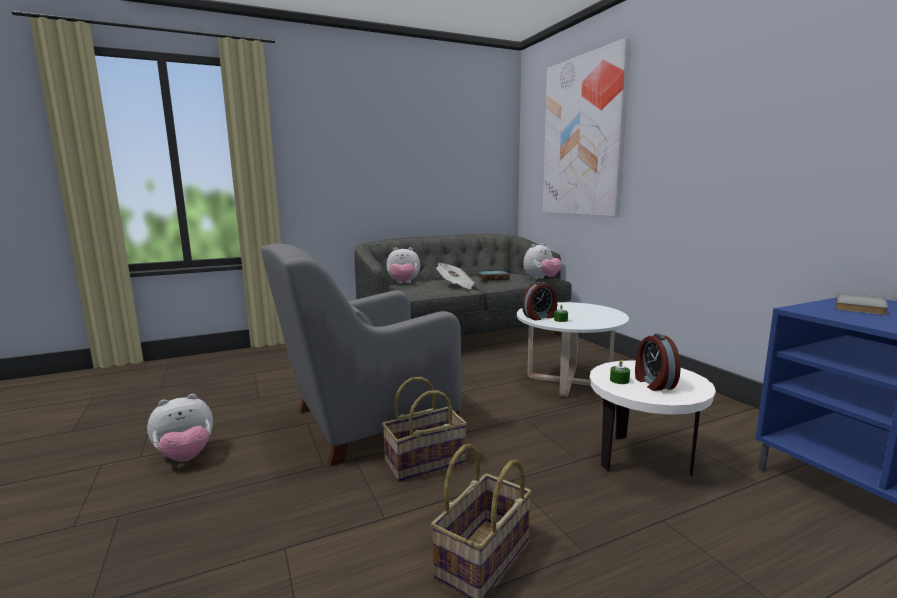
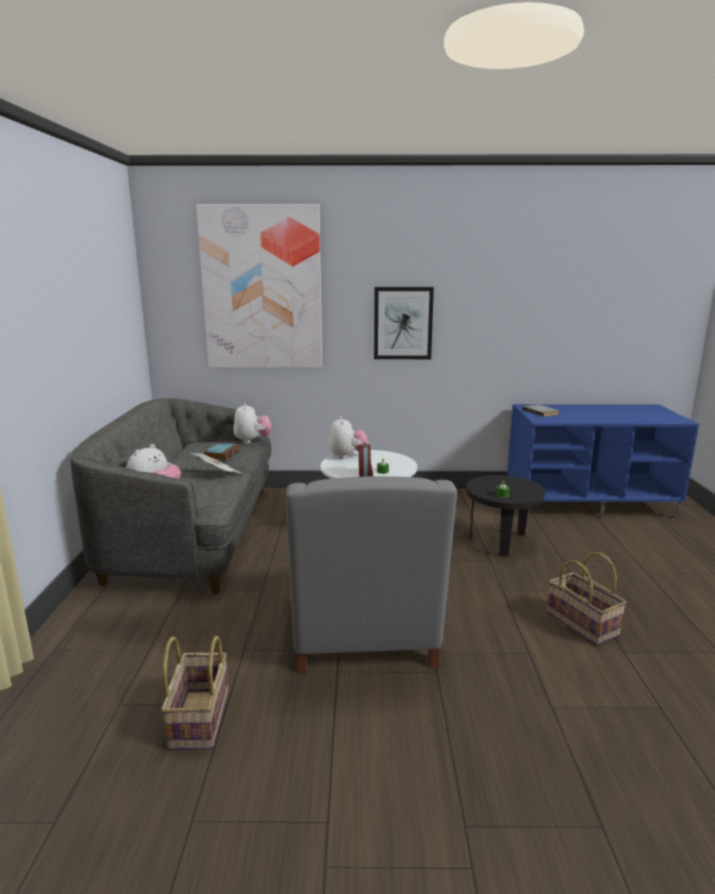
camera: 65 degrees left, 5 degrees up
plush toy [147,394,213,462] -> plush toy moved to [328,416,368,459]
basket [382,377,467,482] -> basket moved to [161,636,228,750]
white side table [590,360,716,476] -> black side table [466,475,546,557]
alarm clock [635,334,681,391] -> none
none -> picture [374,287,434,359]

